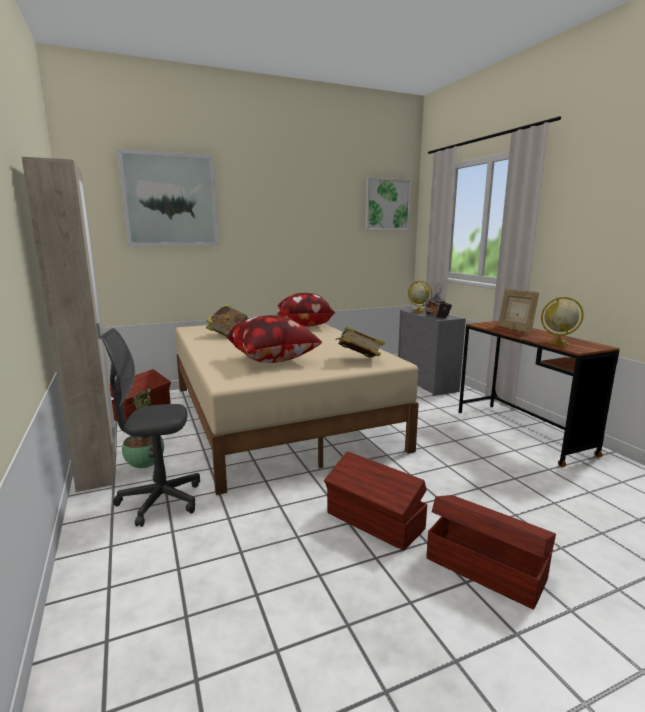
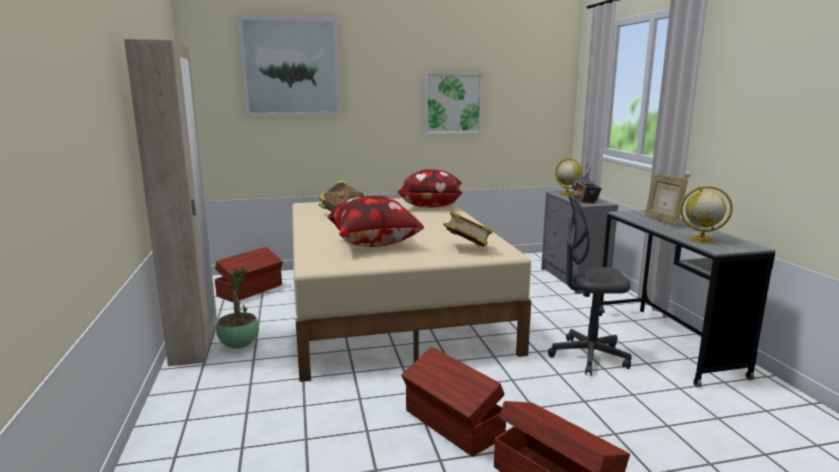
camera: 10 degrees right, 0 degrees up
grey office chair [101,328,200,527] -> grey office chair moved to [548,195,632,376]
picture [365,177,411,230] -> picture moved to [425,73,483,134]
brown desk [459,321,620,467] -> grey desk [599,210,775,388]

